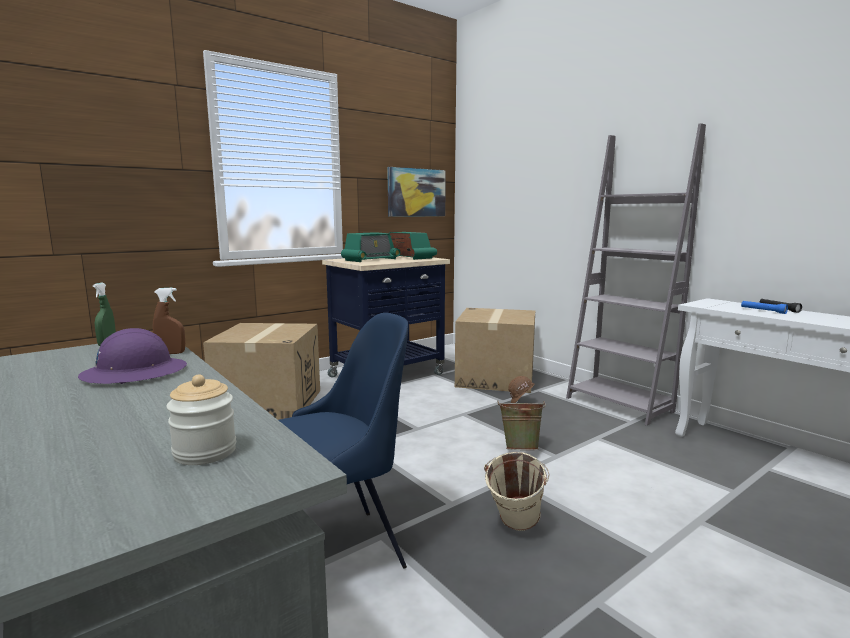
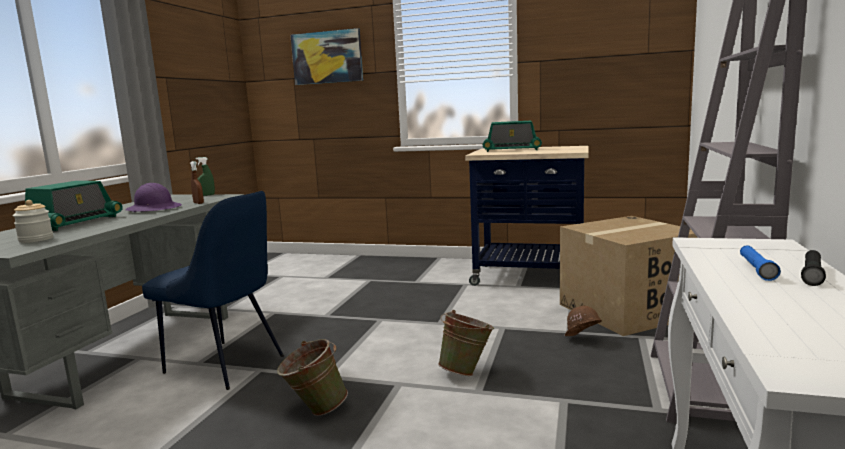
camera: 55 degrees right, 0 degrees up
cardboard box [203,323,320,420] -> none
picture [387,167,446,217] -> picture moved to [290,28,363,85]
radio [389,232,437,260] -> radio moved to [25,181,123,231]
beige bucket [484,452,550,531] -> green bucket [277,339,348,416]

